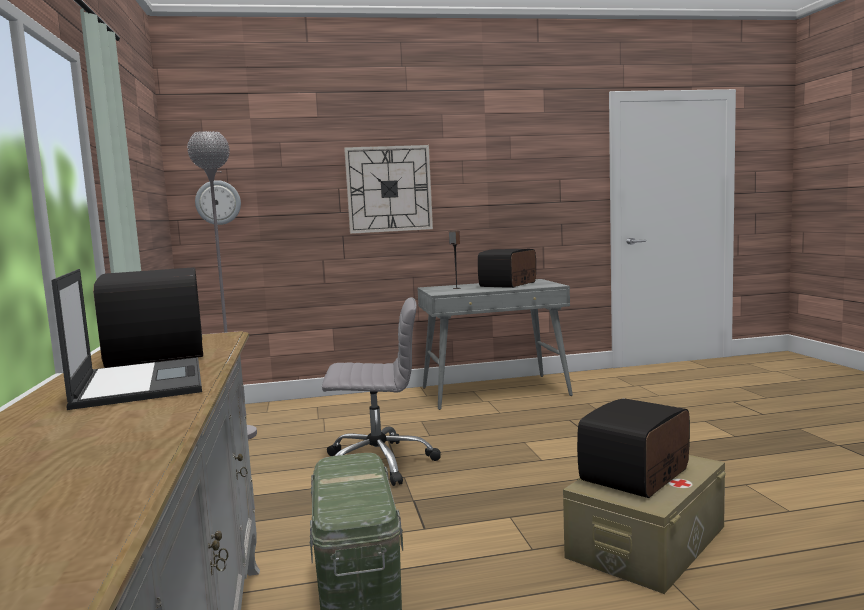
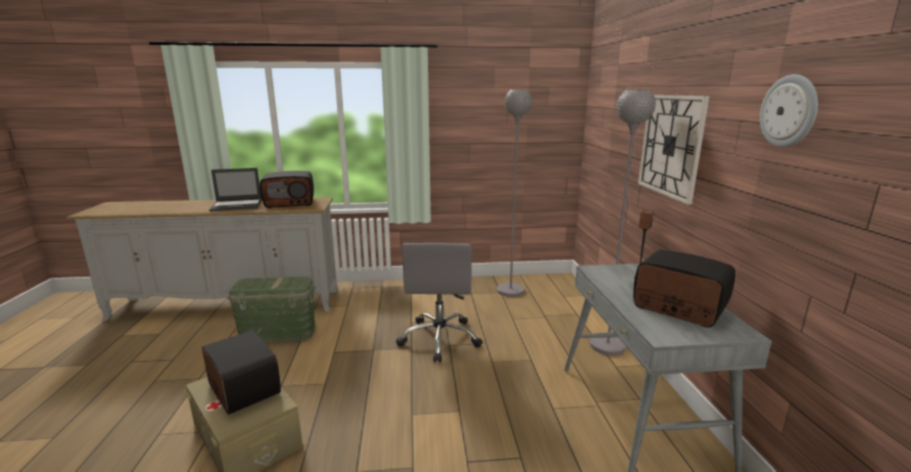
camera: 95 degrees right, 10 degrees up
wall clock [195,180,241,225] -> wall clock moved to [760,74,818,147]
none -> grey floor lamp [590,90,656,356]

